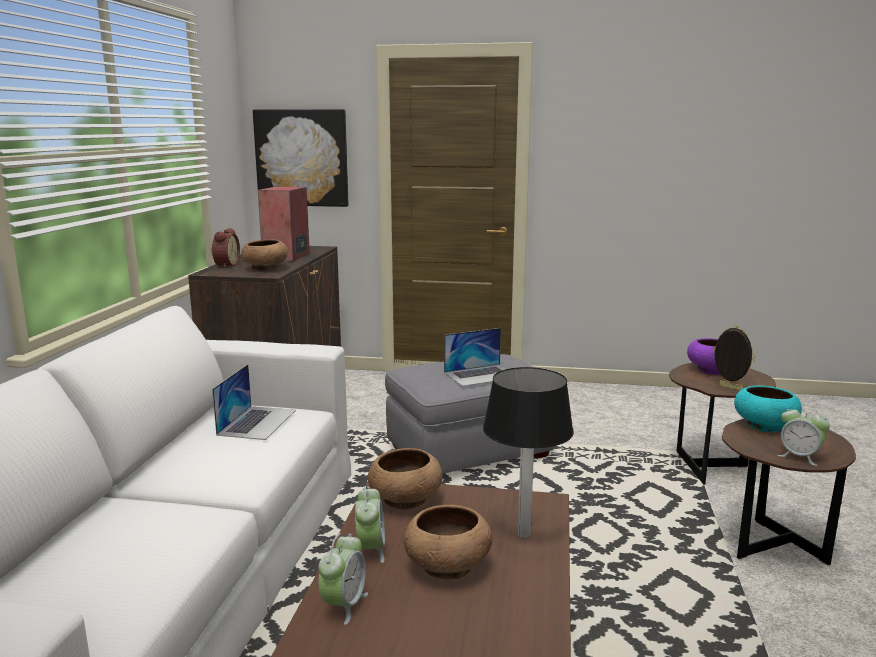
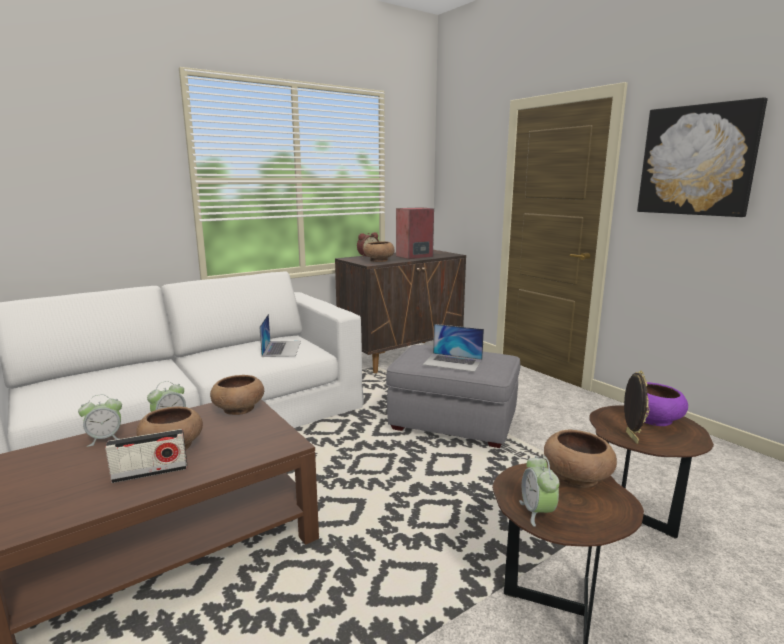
camera: 45 degrees right, 0 degrees up
laptop [212,364,296,440] -> laptop turned 60 degrees counterclockwise [259,314,301,357]
picture [253,109,349,207] -> picture moved to [637,97,767,217]
table lamp [483,367,574,538] -> none
turquoise bowl [734,385,802,432] -> brown bowl [544,429,617,487]
none -> radio [105,429,187,483]

